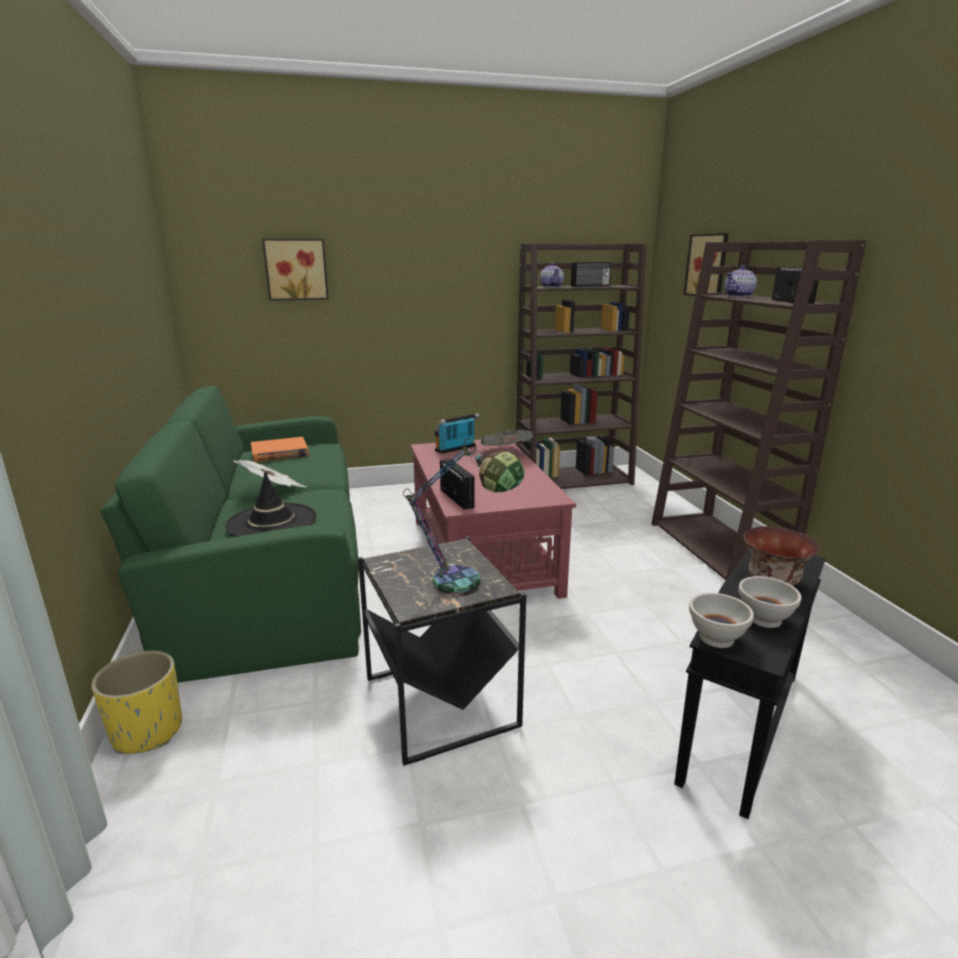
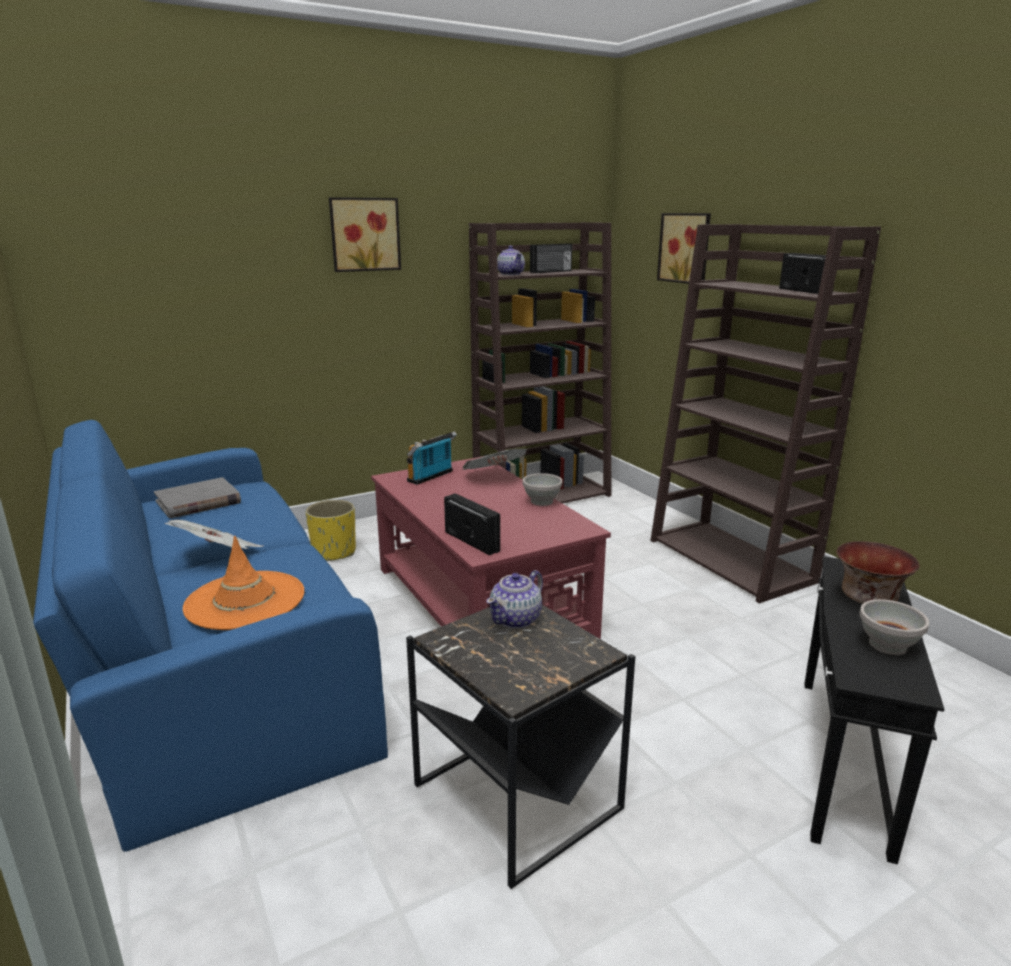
camera: 15 degrees left, 0 degrees up
yellow planter [91,651,182,754] -> yellow planter moved to [305,500,356,561]
green sofa [101,386,361,683] -> blue sofa [33,420,388,852]
black hat [225,471,317,537] -> orange hat [183,535,304,630]
orange book [251,437,309,462] -> grey book [154,477,241,518]
picture [262,239,328,301] -> picture moved to [329,197,401,272]
table lamp [403,438,525,594] -> none
white bowl [689,593,754,648] -> white bowl moved to [523,473,562,506]
teapot [724,266,757,297] -> teapot moved to [486,570,543,629]

